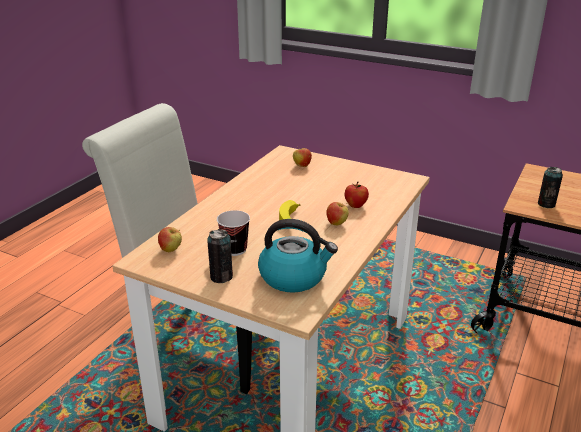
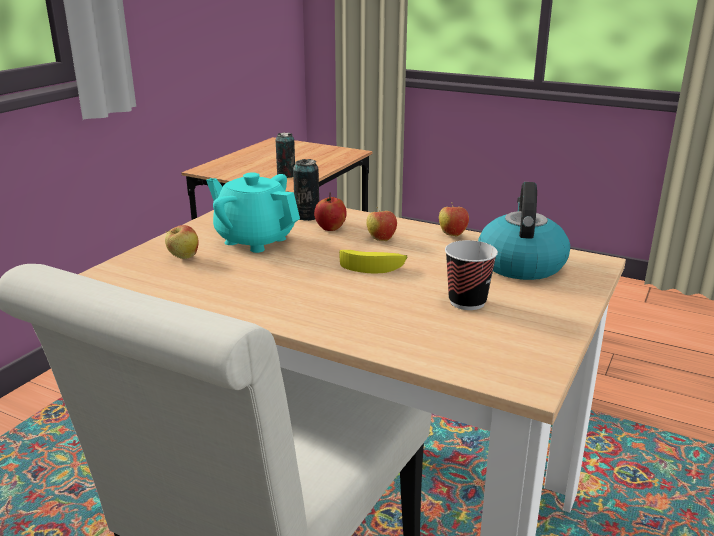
camera: 90 degrees left, 5 degrees down
apple [158,227,182,252] -> apple moved to [439,202,469,237]
can [207,229,233,283] -> can moved to [293,159,319,221]
none -> turquoise teapot [206,173,300,253]

